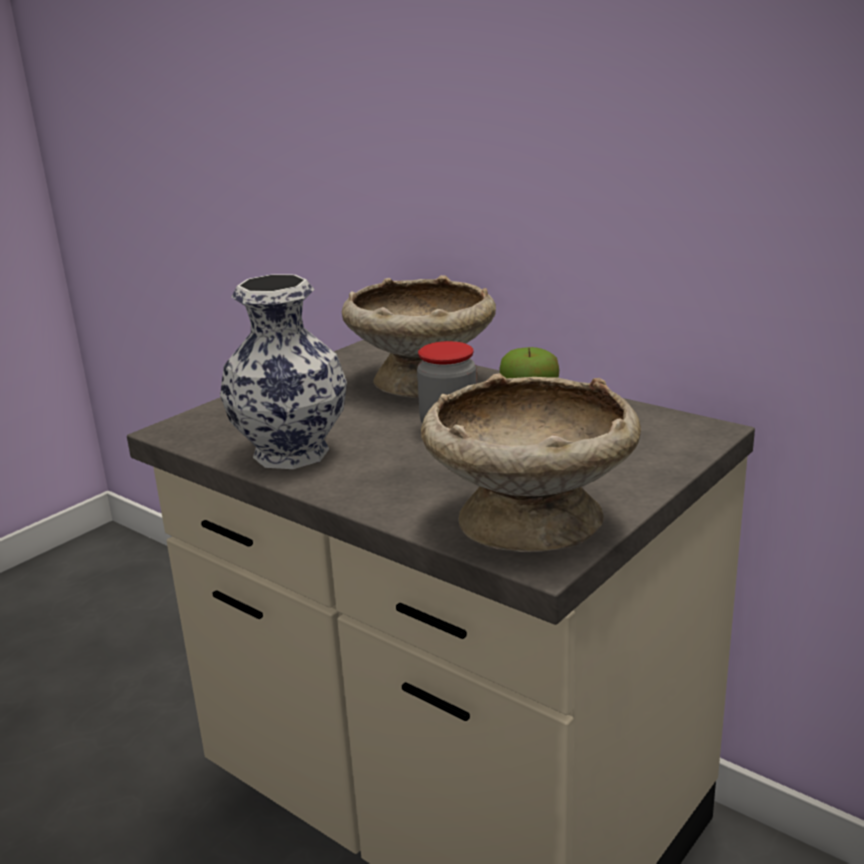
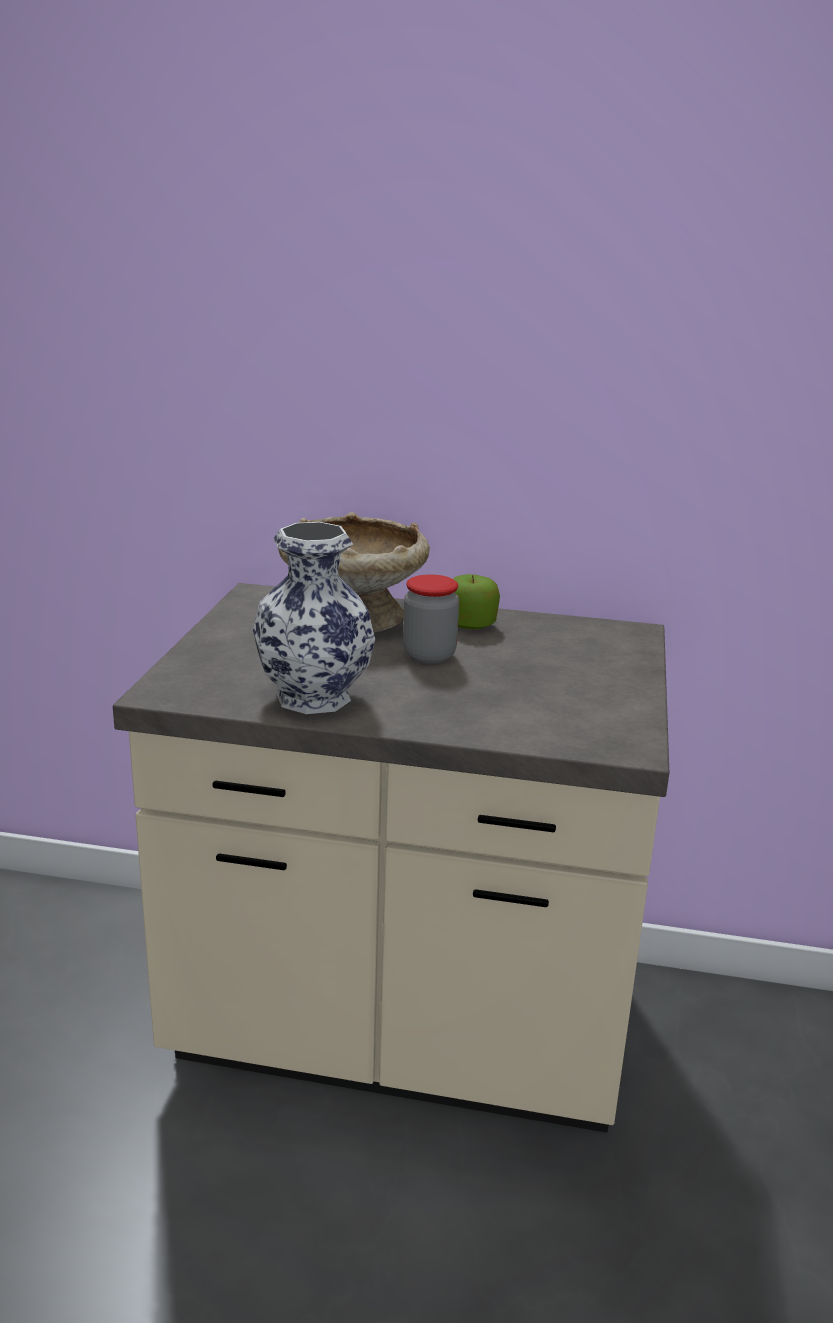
camera: 30 degrees left, 0 degrees up
beige bowl [421,373,641,552] -> none

